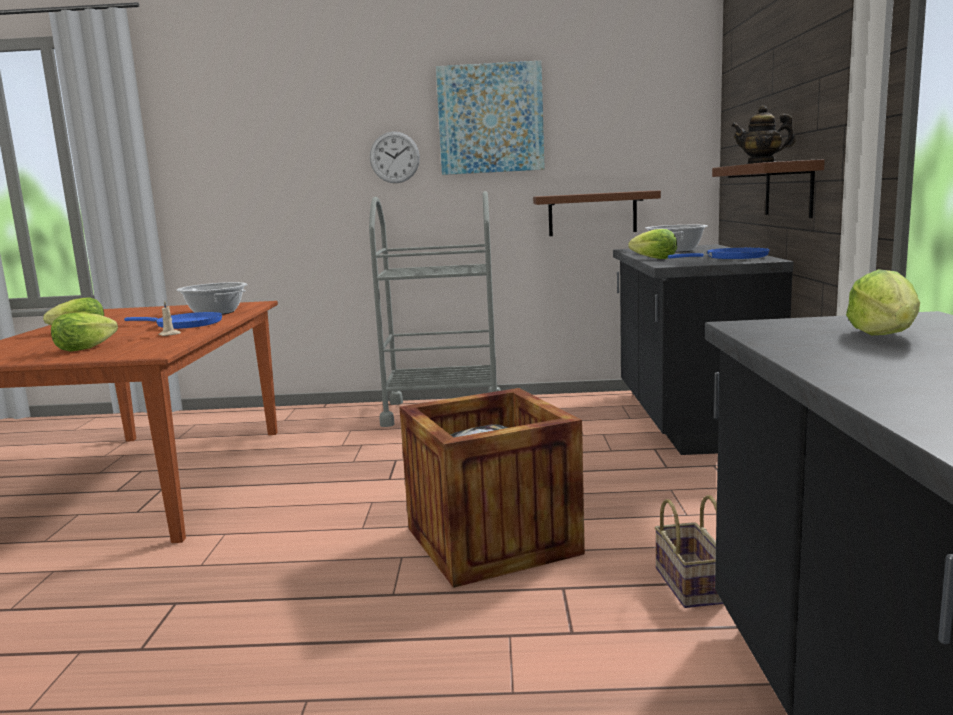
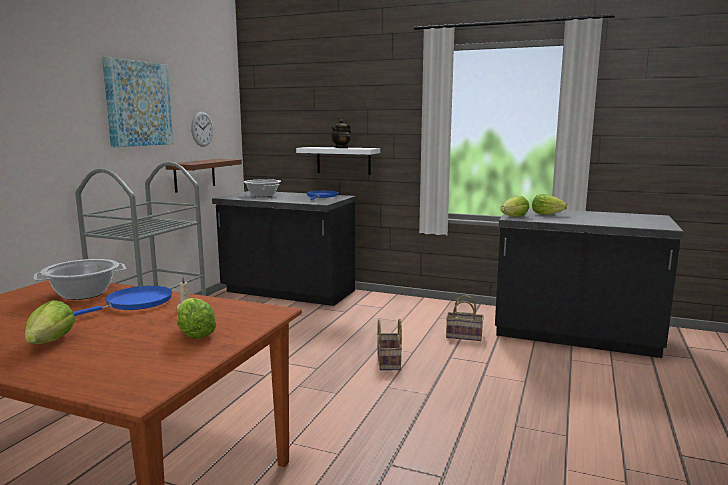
camera: 70 degrees left, 0 degrees up
wall clock [370,132,420,183] -> wall clock moved to [191,112,213,147]
crate [400,388,585,588] -> basket [377,319,402,371]
lettuce [628,229,677,259] -> lettuce moved to [500,196,529,217]
brown shelf [712,159,825,218] -> white shelf [296,147,380,175]

